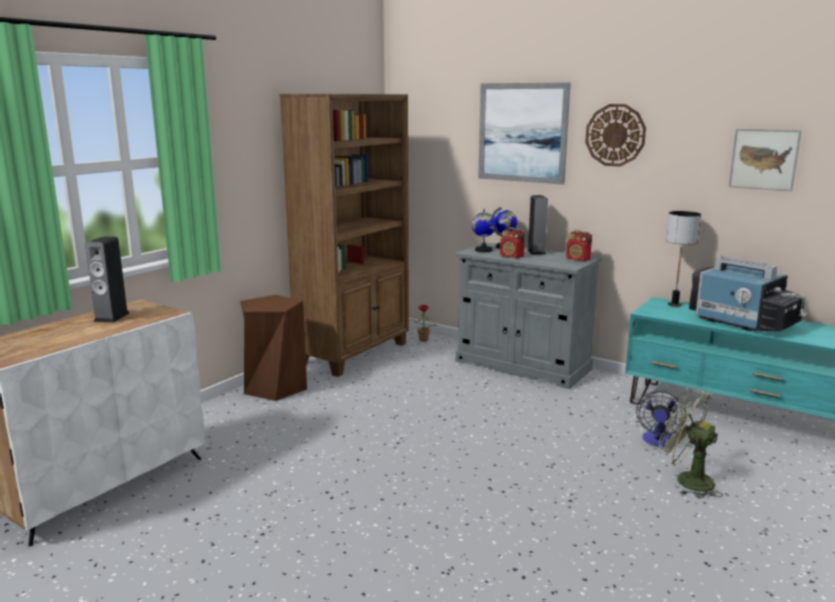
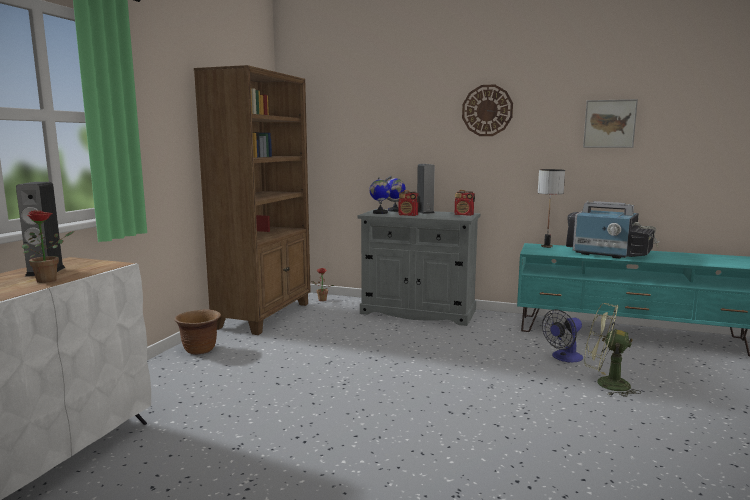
camera: 15 degrees left, 5 degrees down
brown stool [240,295,307,401] -> brown planter [175,310,221,355]
picture [478,82,571,185] -> none
fan [636,391,686,448] -> fan turned 45 degrees clockwise [542,309,583,362]
none -> potted plant [22,210,74,283]

